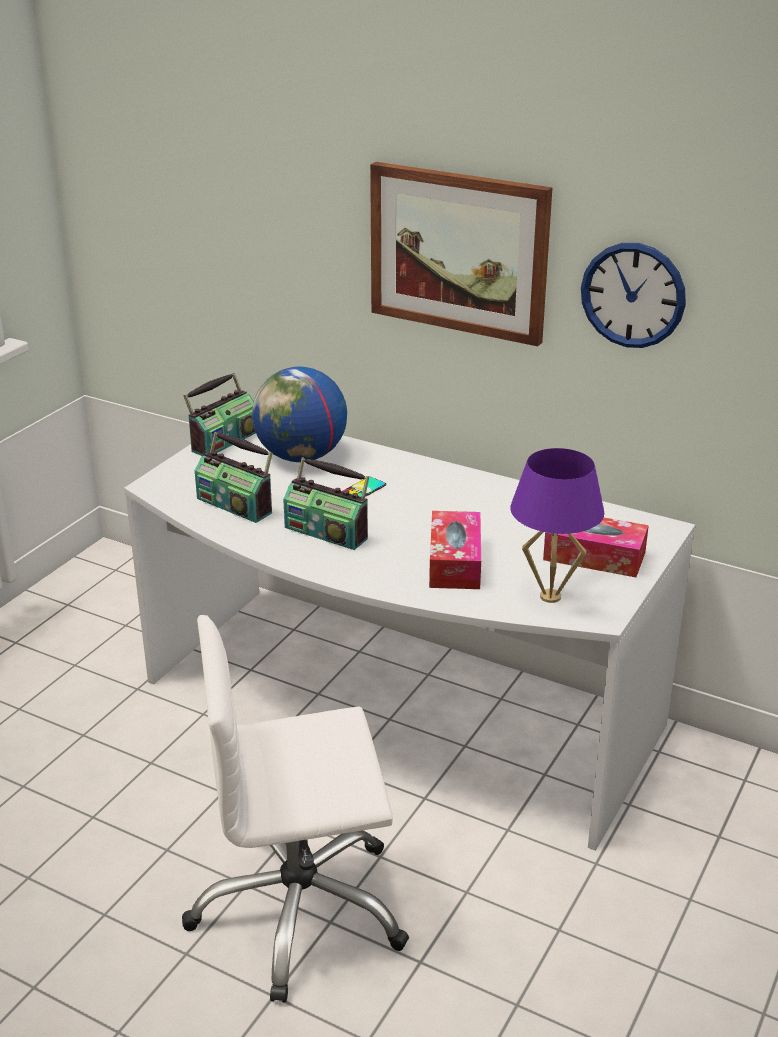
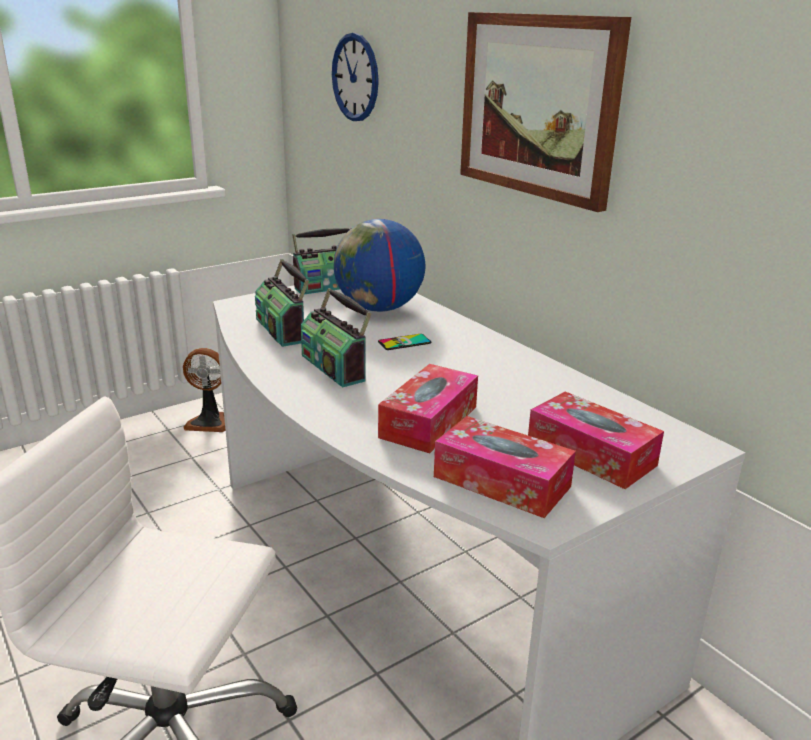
camera: 25 degrees right, 5 degrees down
purple table lamp [510,448,604,603] -> tissue box [434,416,576,518]
wall clock [581,243,686,348] -> wall clock moved to [332,33,379,121]
none -> fan [183,348,226,432]

